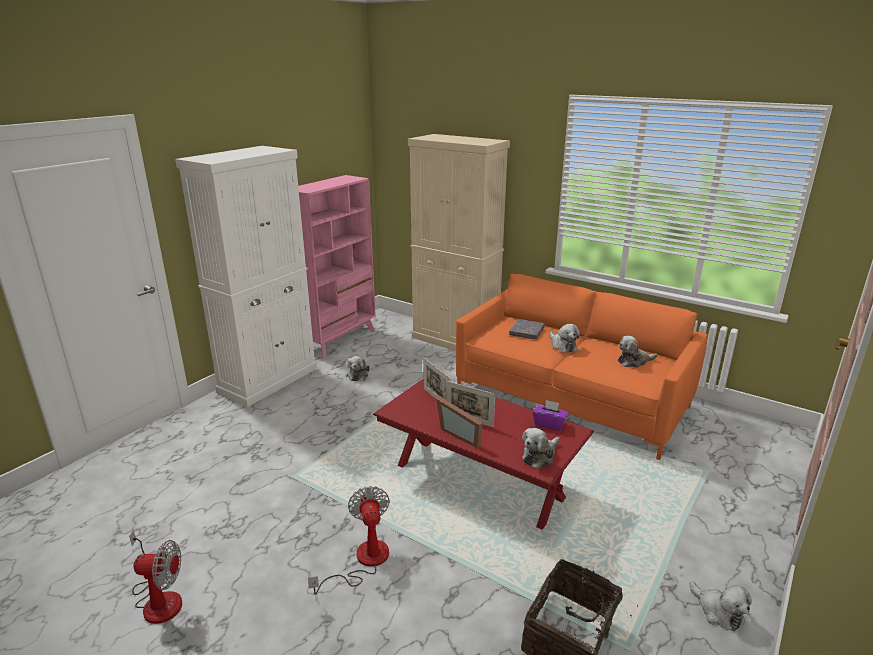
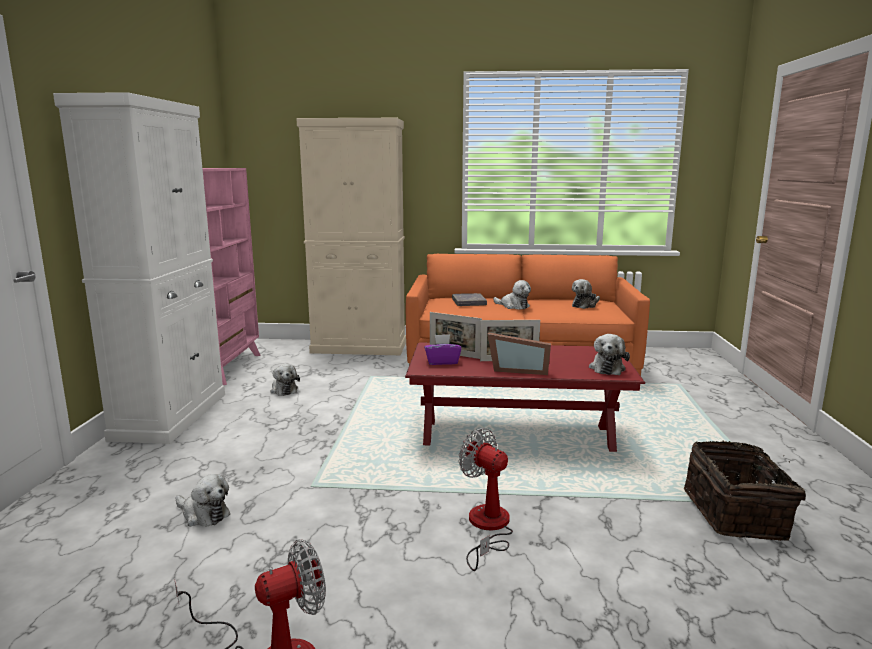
camera: 30 degrees left, 10 degrees down
purple tissue box [533,400,568,431] -> purple tissue box moved to [424,334,462,365]
plush toy [690,581,752,631] -> plush toy moved to [176,474,230,527]

